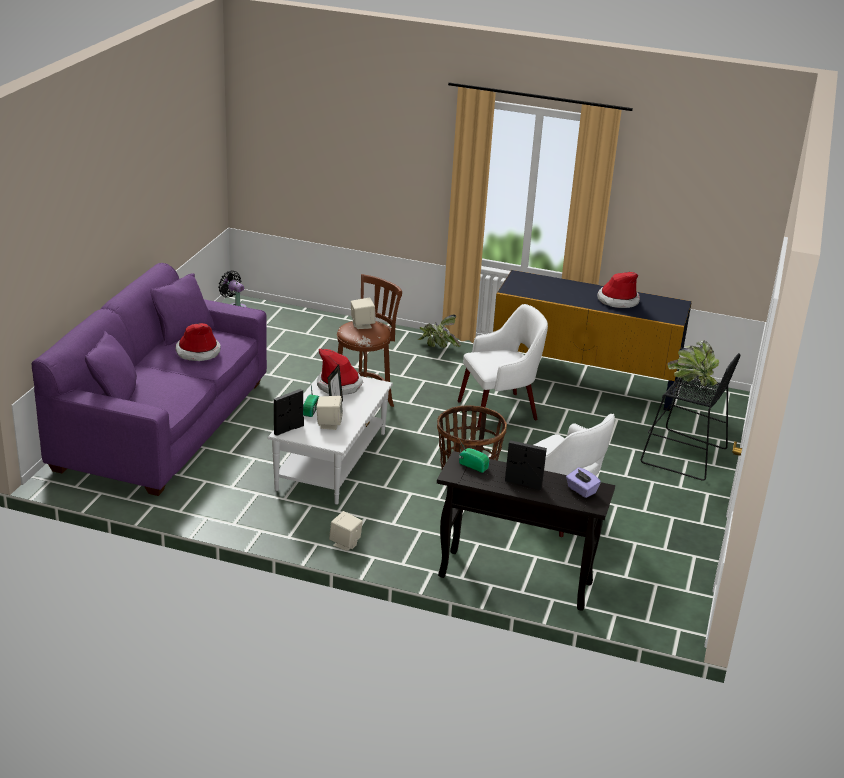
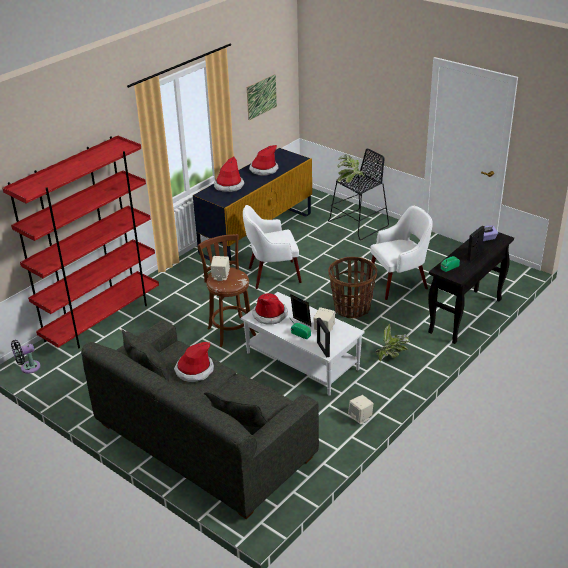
camera: 65 degrees left, 5 degrees up
purple sofa [32,263,267,496] -> grey sofa [81,320,319,519]
beige speaker [329,511,363,551] -> beige speaker moved to [348,395,373,424]
potted plant [418,315,461,348] -> potted plant moved to [376,323,410,362]
white armchair [458,304,548,427] -> white armchair turned 105 degrees counterclockwise [243,205,302,289]
none -> red bookcase [2,136,159,348]
none -> hat [214,157,244,192]
none -> picture [247,74,277,120]

